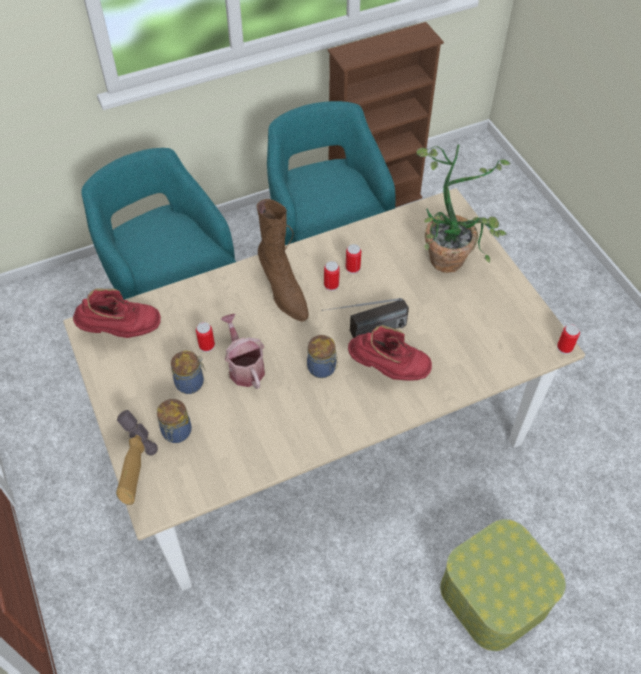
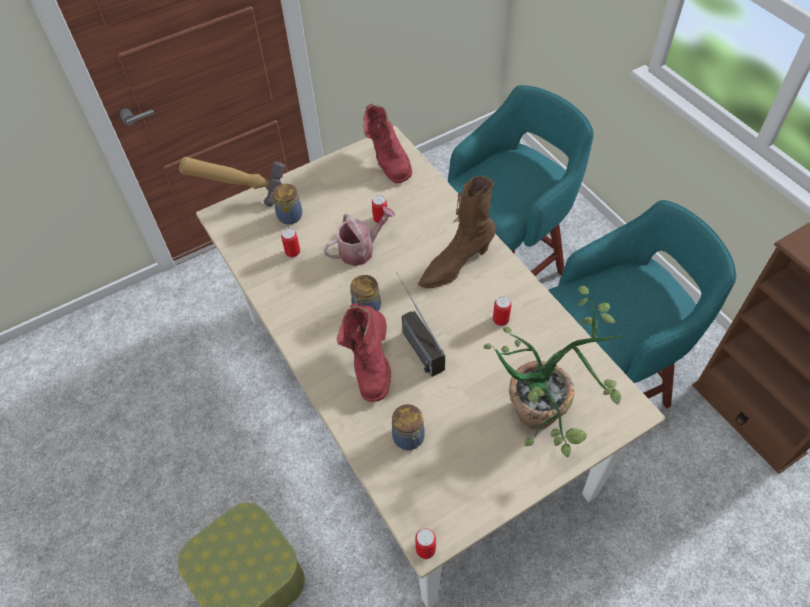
camera: 85 degrees right, 0 degrees up
jar [171,351,206,394] -> jar moved to [392,404,425,450]
can [324,261,340,291] -> can moved to [281,228,300,259]

